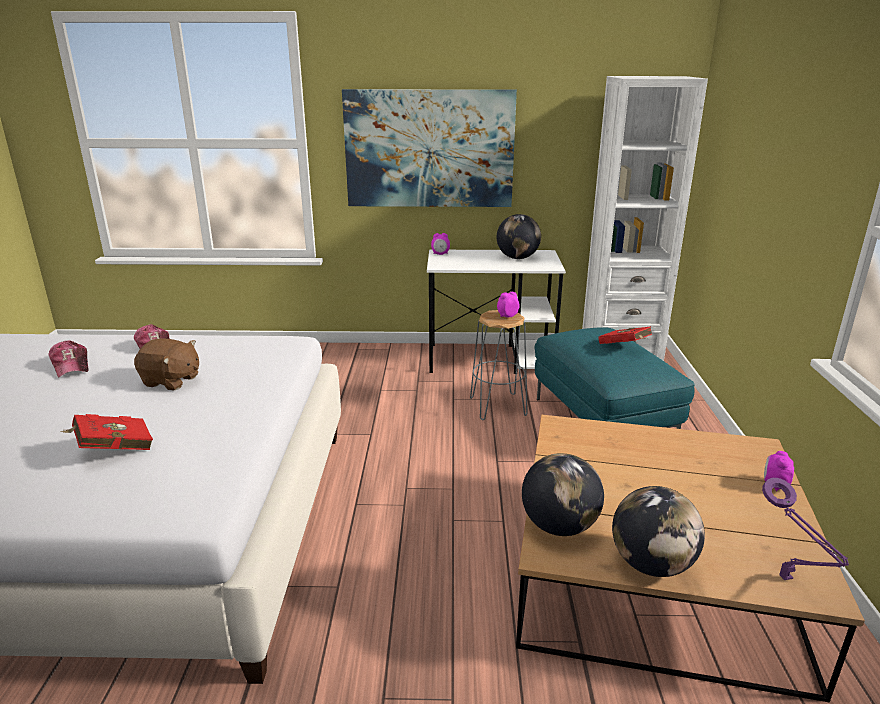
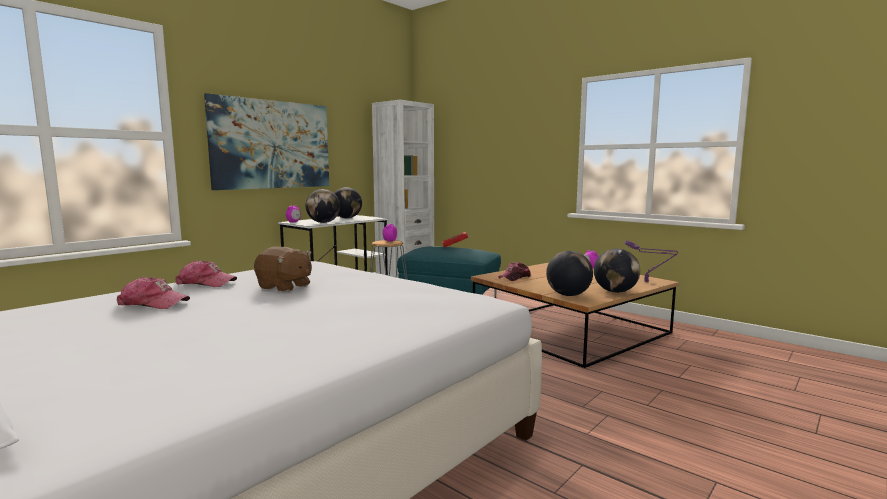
camera: 50 degrees left, 15 degrees down
red book [60,414,153,450] -> none
brown plush toy [134,339,199,390] -> brown plush toy turned 60 degrees clockwise [254,246,312,292]
none -> globe [306,189,340,223]
none -> cap [498,262,531,281]

